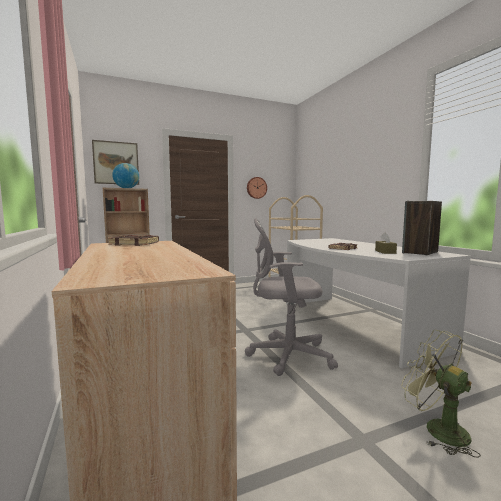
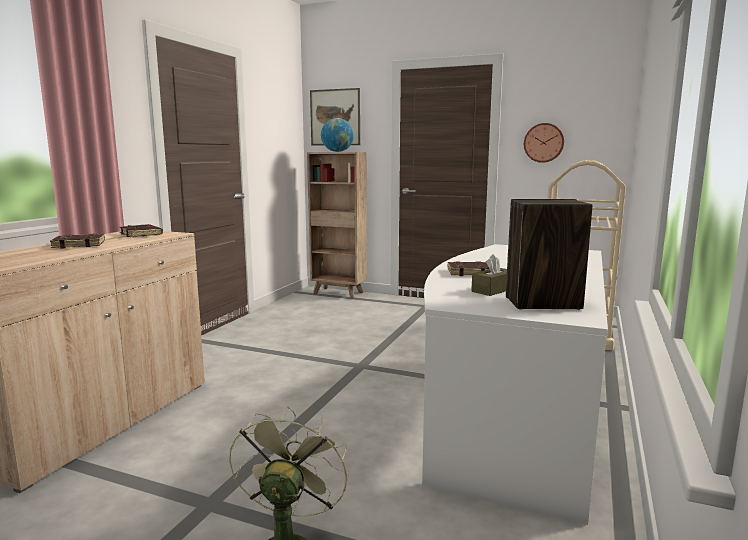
camera: 45 degrees right, 5 degrees up
grey office chair [245,218,338,376] -> none
none -> brown book [50,234,105,249]

